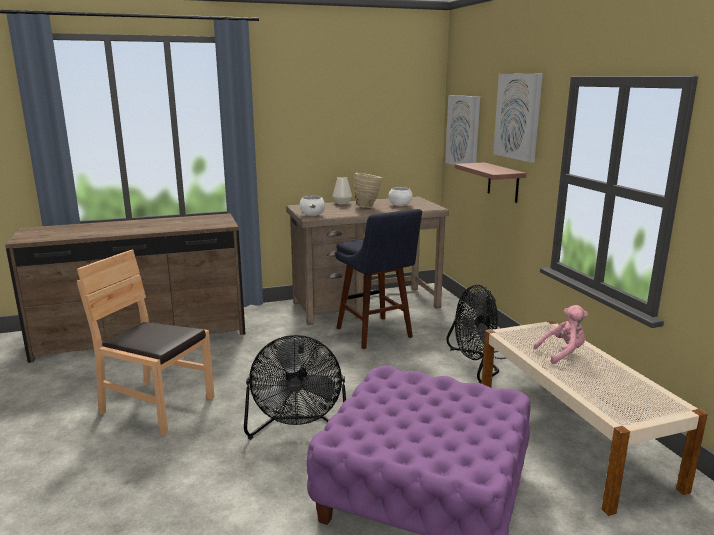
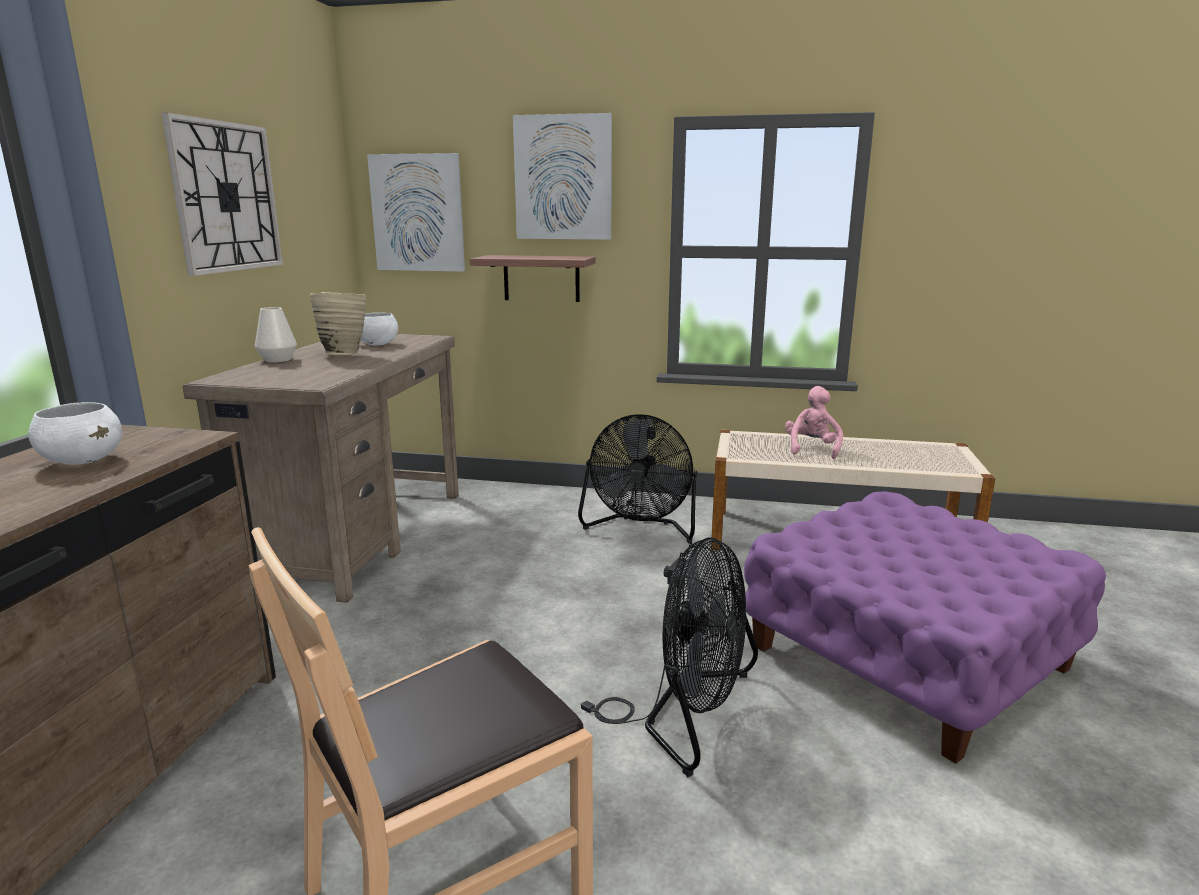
camera: 60 degrees left, 0 degrees up
white bowl [299,196,325,216] -> white bowl moved to [28,402,122,465]
blue stool [335,209,422,349] -> none
none -> wall clock [161,112,283,276]

